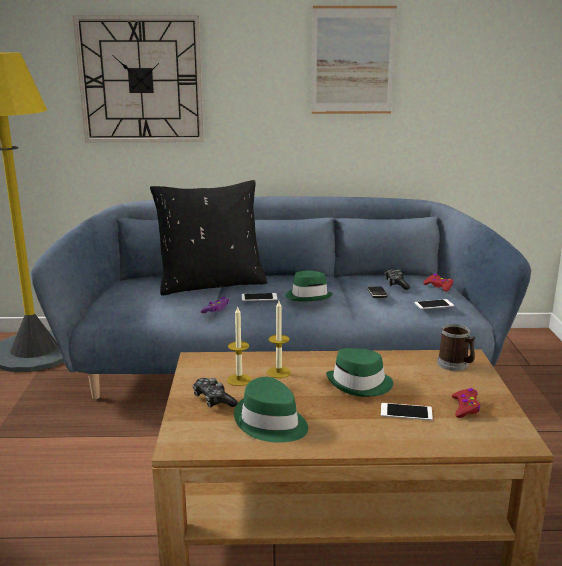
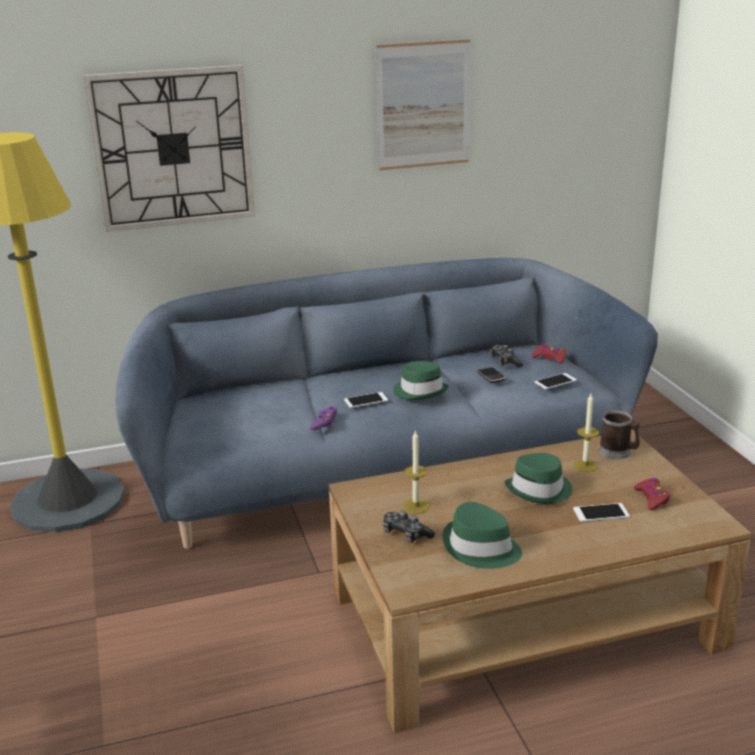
camera: 15 degrees left, 5 degrees up
black pillow [150,180,267,296] -> none
candle [267,301,291,378] -> candle moved to [573,394,599,472]

